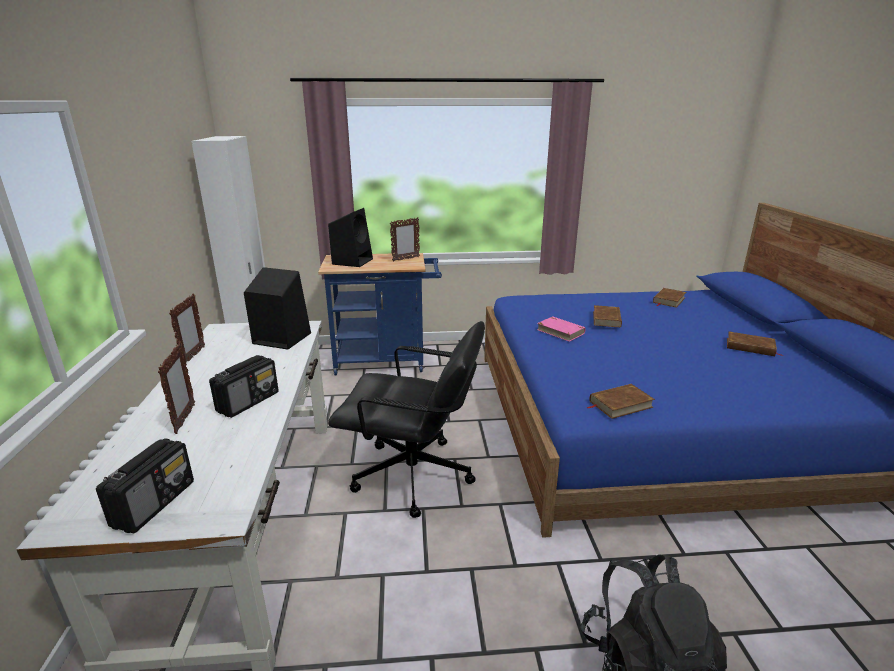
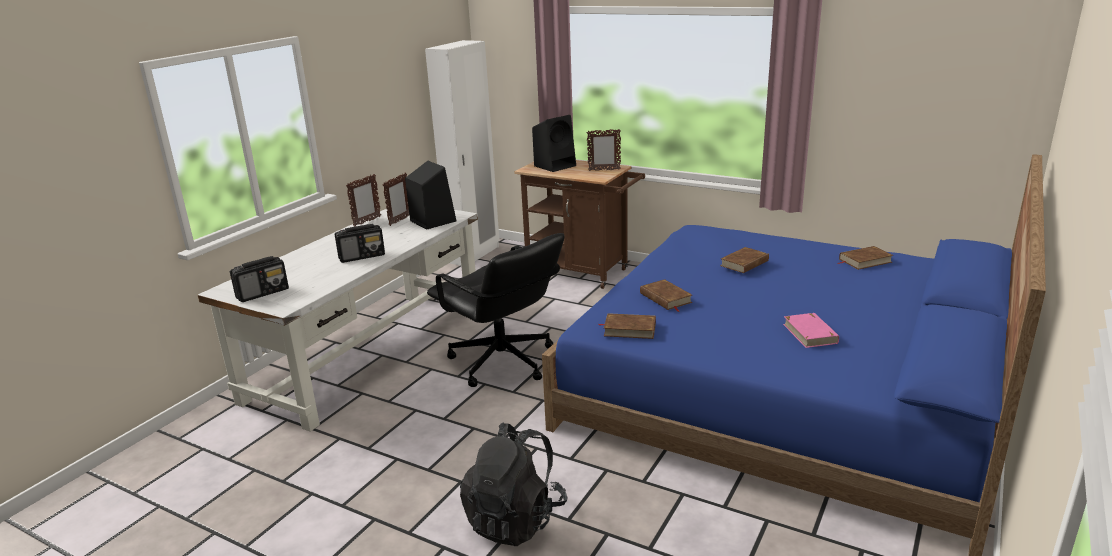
camera: 35 degrees right, 0 degrees up
picture frame [158,341,195,434] -> picture frame moved to [383,172,410,226]
blue cart [318,253,442,376] -> brown cart [514,160,645,289]
pink book [537,316,586,342] -> pink book moved to [783,313,839,348]
brown book [727,332,783,356] -> brown book moved to [640,279,692,312]

